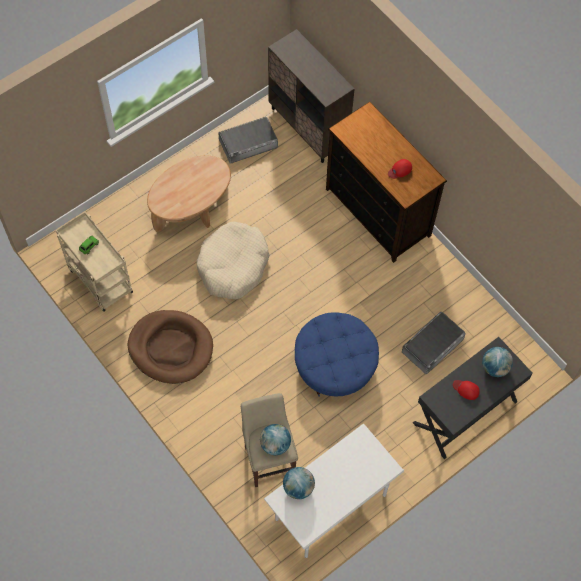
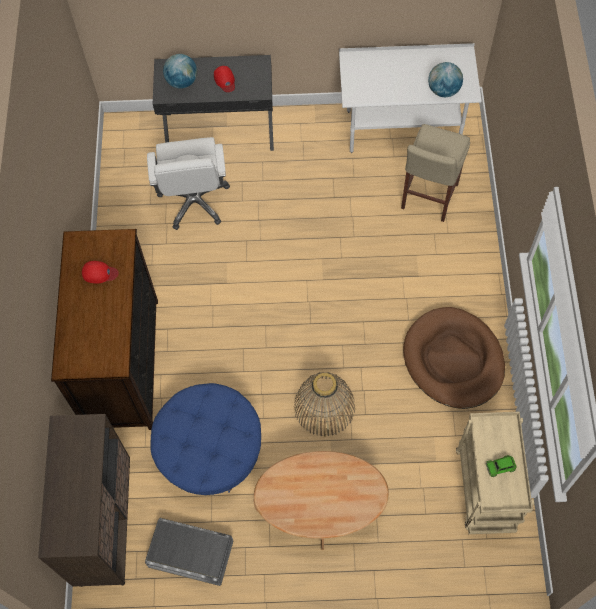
camera: 140 degrees left, 0 degrees up
beige dog bed [197,222,270,299] -> basket [294,372,355,437]
globe [260,424,291,455] -> none
blue ottoman [295,312,379,397] -> blue ottoman moved to [151,383,261,495]
grey storage box [402,312,466,374] -> white office chair [147,137,230,230]

